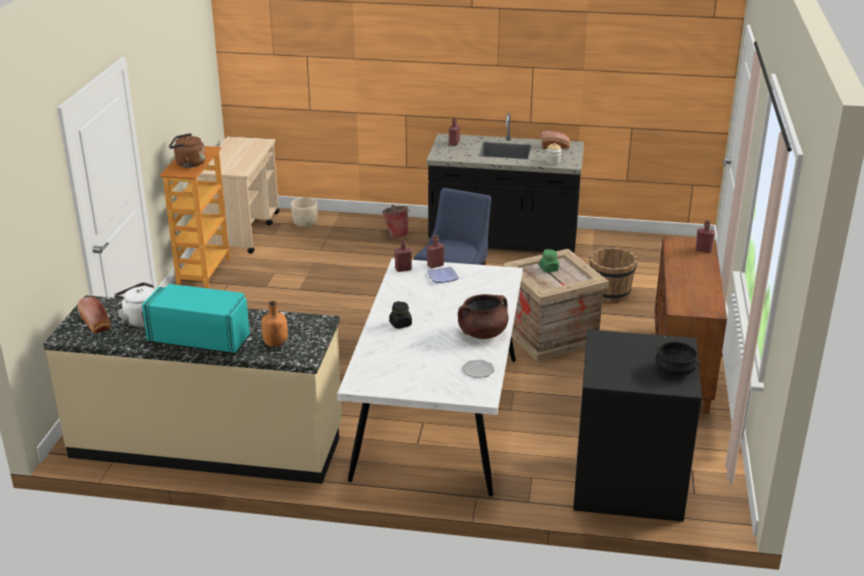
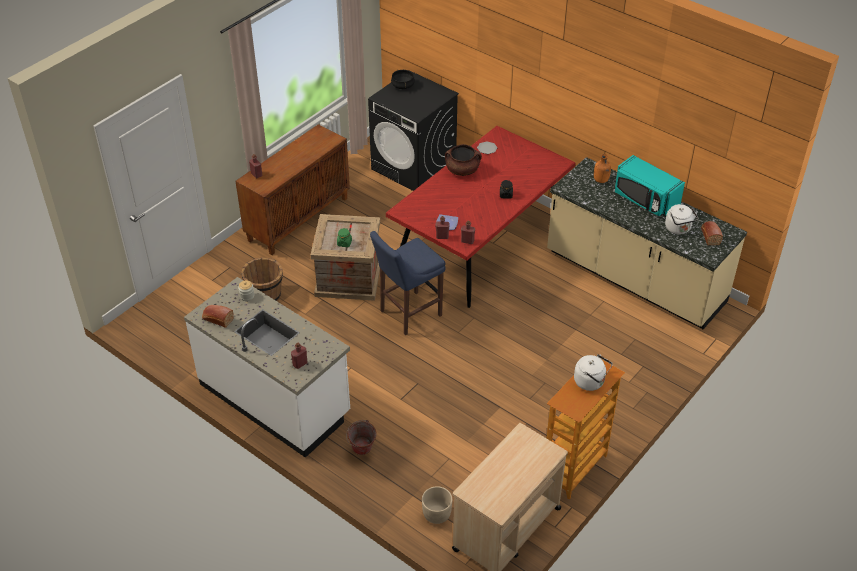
camera: 150 degrees left, 15 degrees up
brown kettle [169,133,205,168] -> white kettle [574,354,613,391]
white dining table [337,258,523,497] -> red dining table [386,126,576,308]
black counter [427,113,584,253] -> white counter [184,277,350,458]

